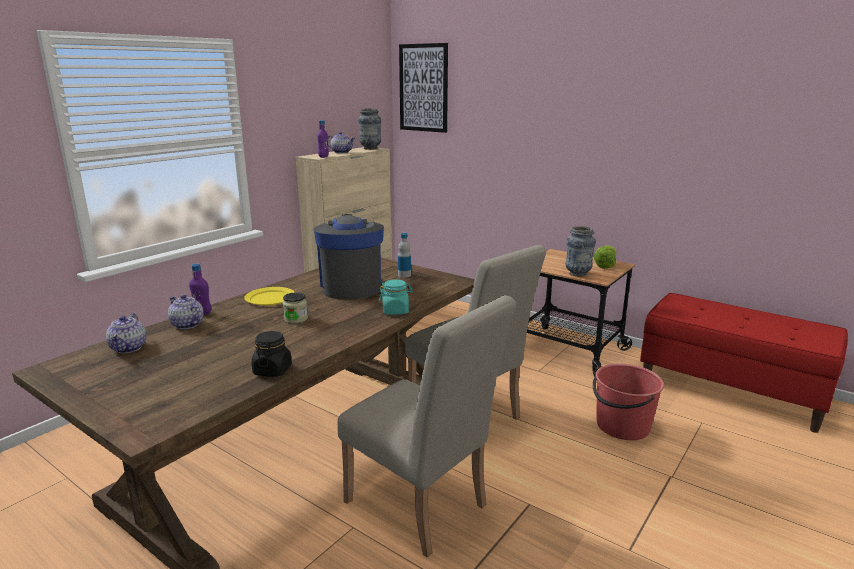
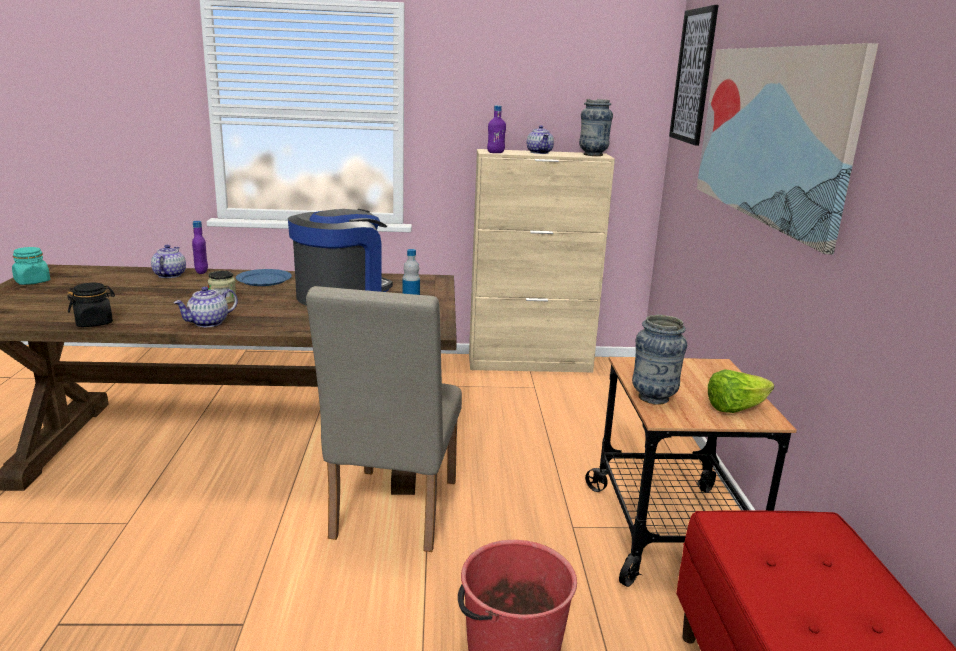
camera: 50 degrees right, 0 degrees up
teapot [106,313,146,353] -> teapot moved to [173,287,238,327]
yellow plate [244,287,295,306] -> blue plate [236,269,292,286]
beige chair [337,295,516,558] -> none
turquoise jar [379,279,413,315] -> turquoise jar moved to [12,247,50,285]
none -> picture [697,43,878,254]

